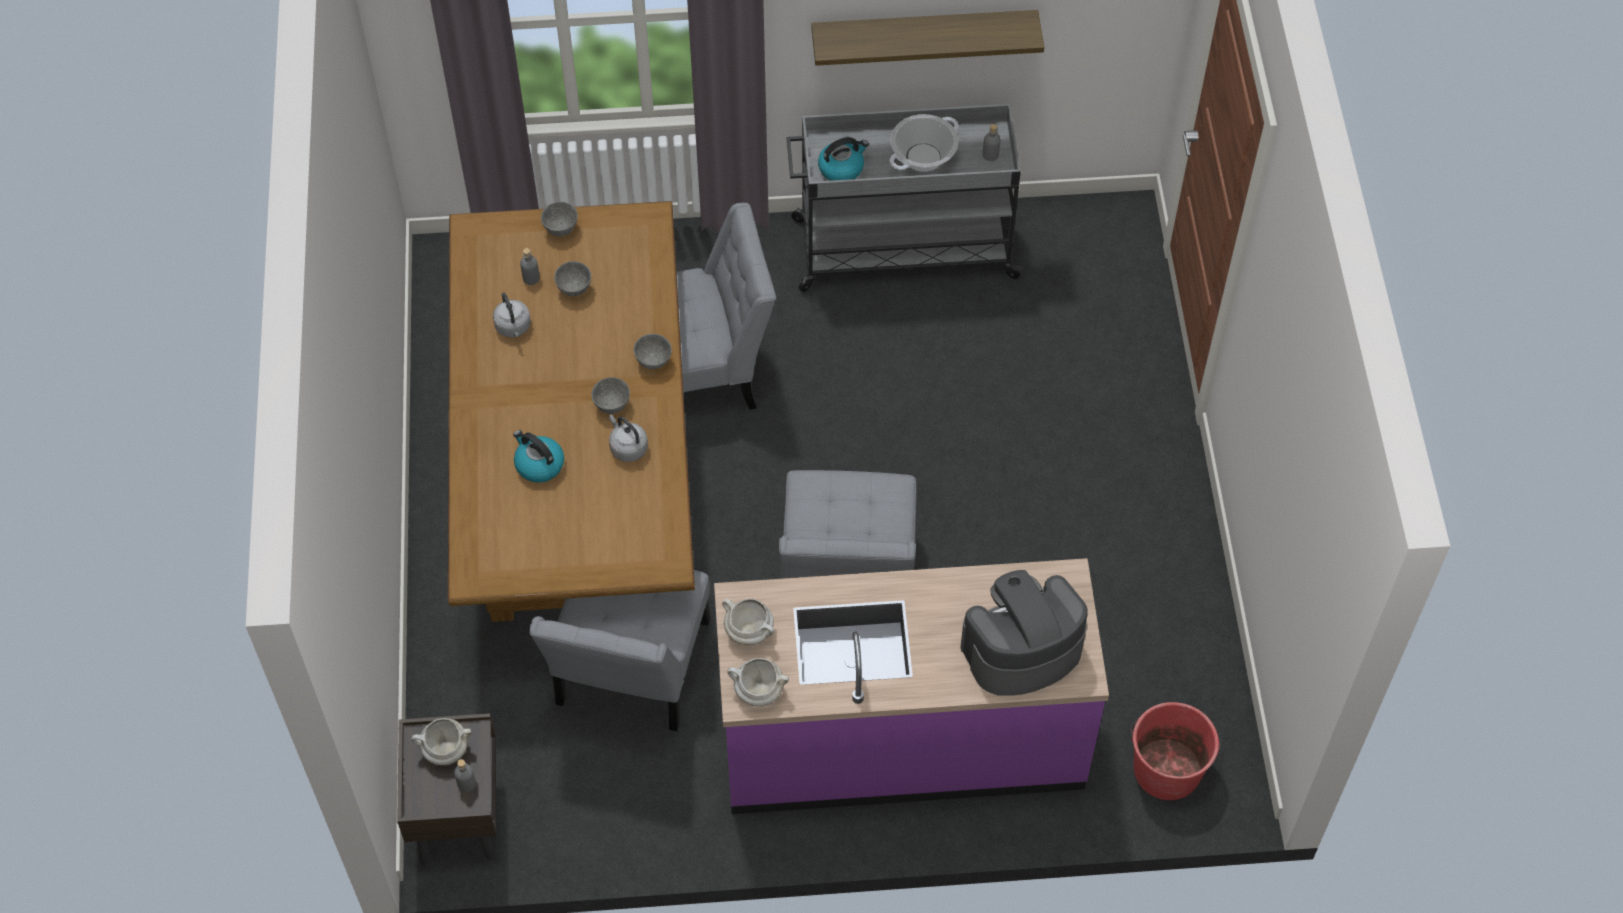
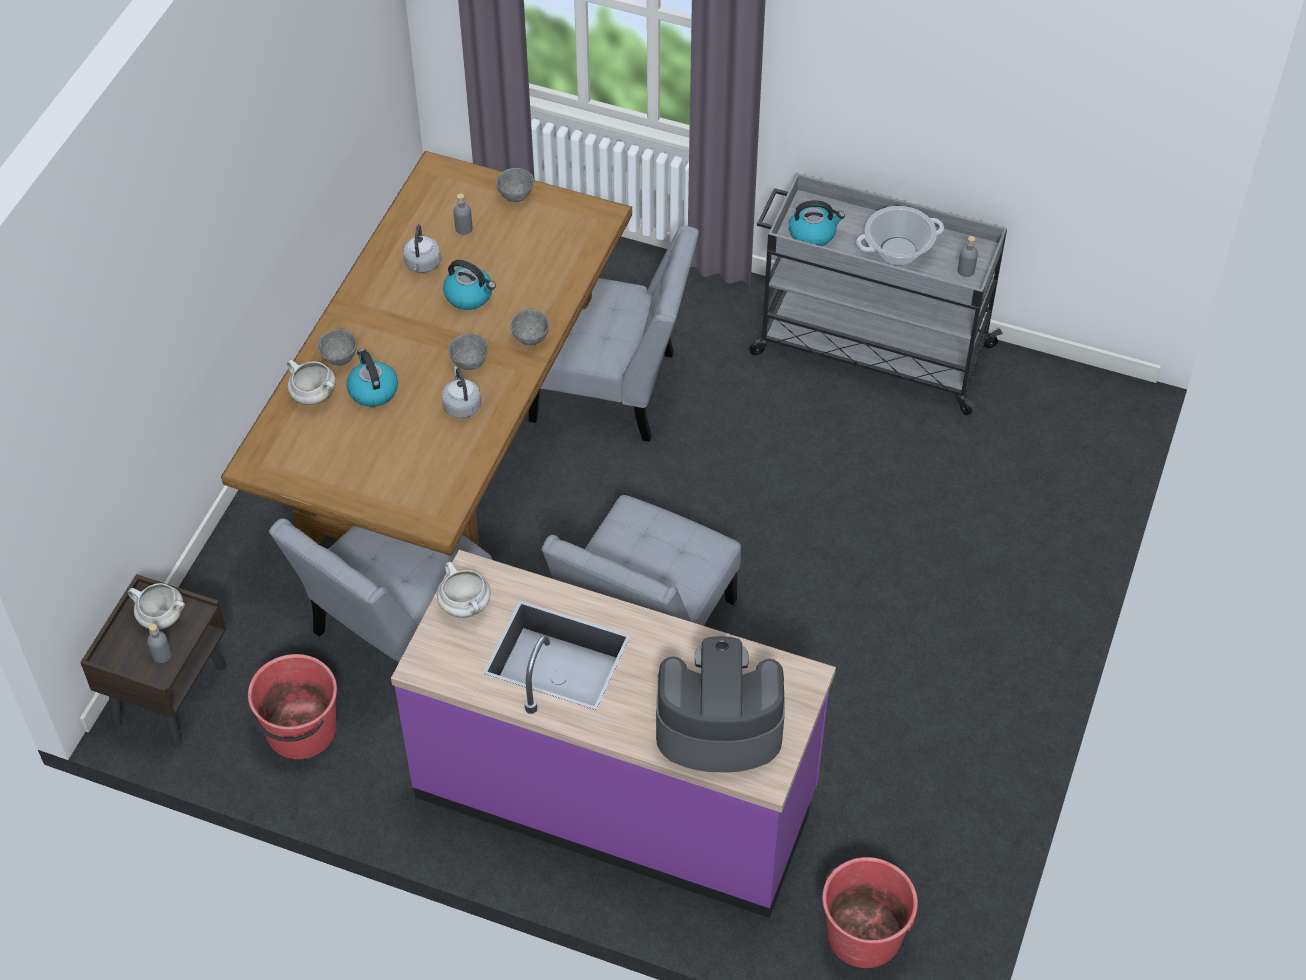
camera: 25 degrees right, 5 degrees down
grey bowl [554,261,591,296] -> grey bowl moved to [318,329,357,366]
white cooking pot [727,658,789,707] -> white cooking pot moved to [287,360,336,405]
shelf [811,10,1044,66] -> none
none -> red bucket [248,654,337,759]
none -> kettle [443,260,496,310]

